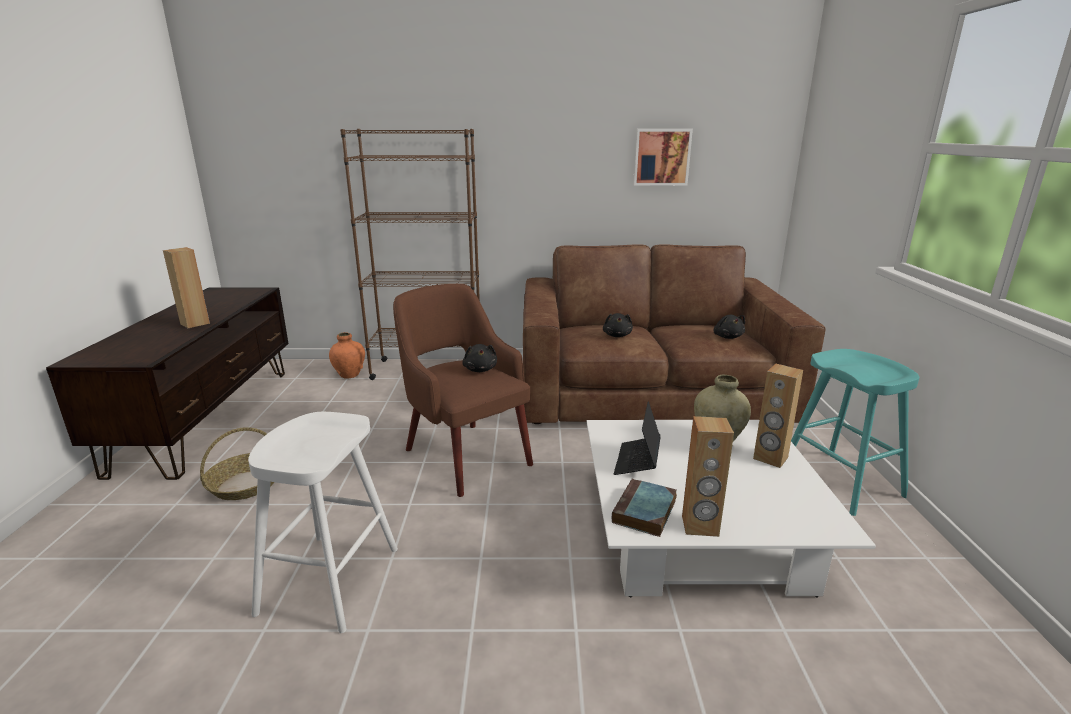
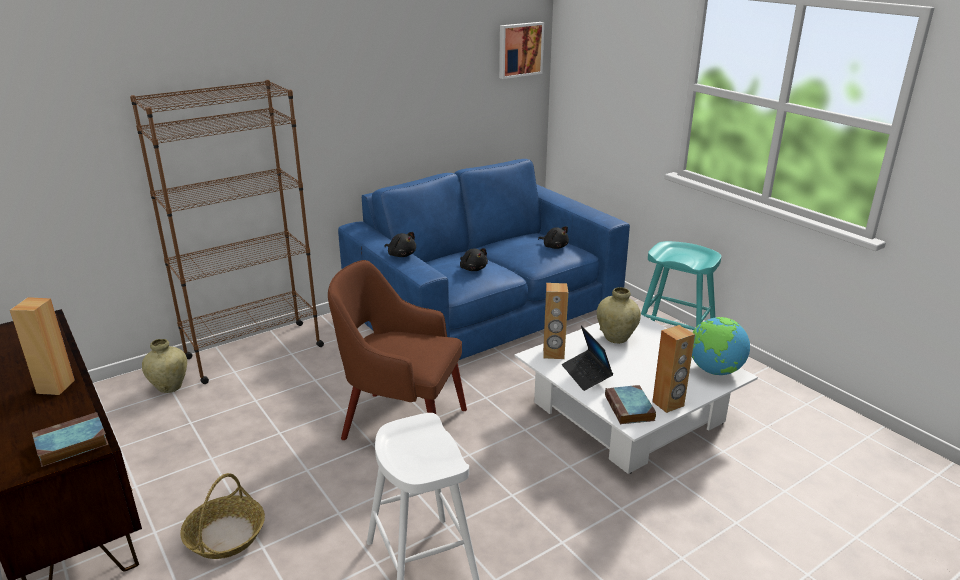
camera: 35 degrees left, 5 degrees up
orange vase [329,332,365,379] -> beige vase [142,339,187,393]
black plush toy [462,344,497,372] -> black plush toy moved to [385,232,416,257]
brown sofa [523,244,826,424] -> blue sofa [338,159,630,360]
picture [633,129,693,186] -> picture moved to [499,22,544,79]
brown speaker [753,364,803,468] -> brown speaker moved to [543,283,568,359]
none -> book [32,412,108,467]
none -> globe [692,317,750,375]

